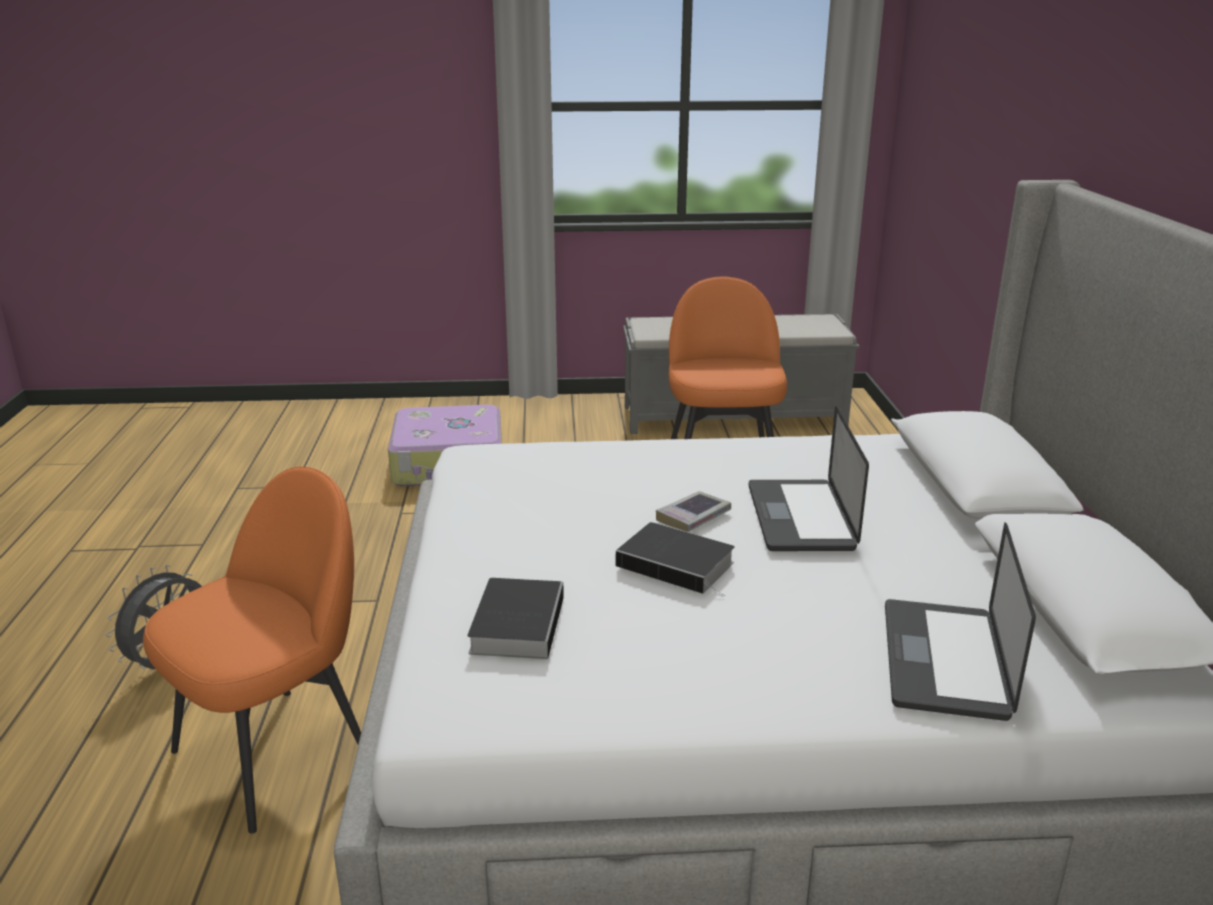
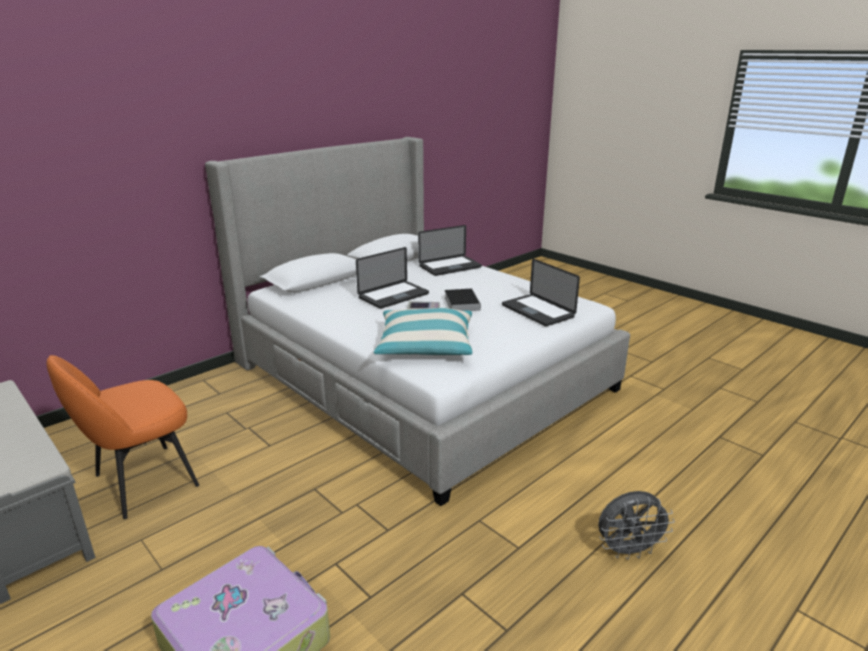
camera: 130 degrees left, 0 degrees up
orange chair [143,467,361,834] -> none
book [467,578,564,659] -> laptop [502,259,580,326]
none -> pillow [374,308,472,355]

